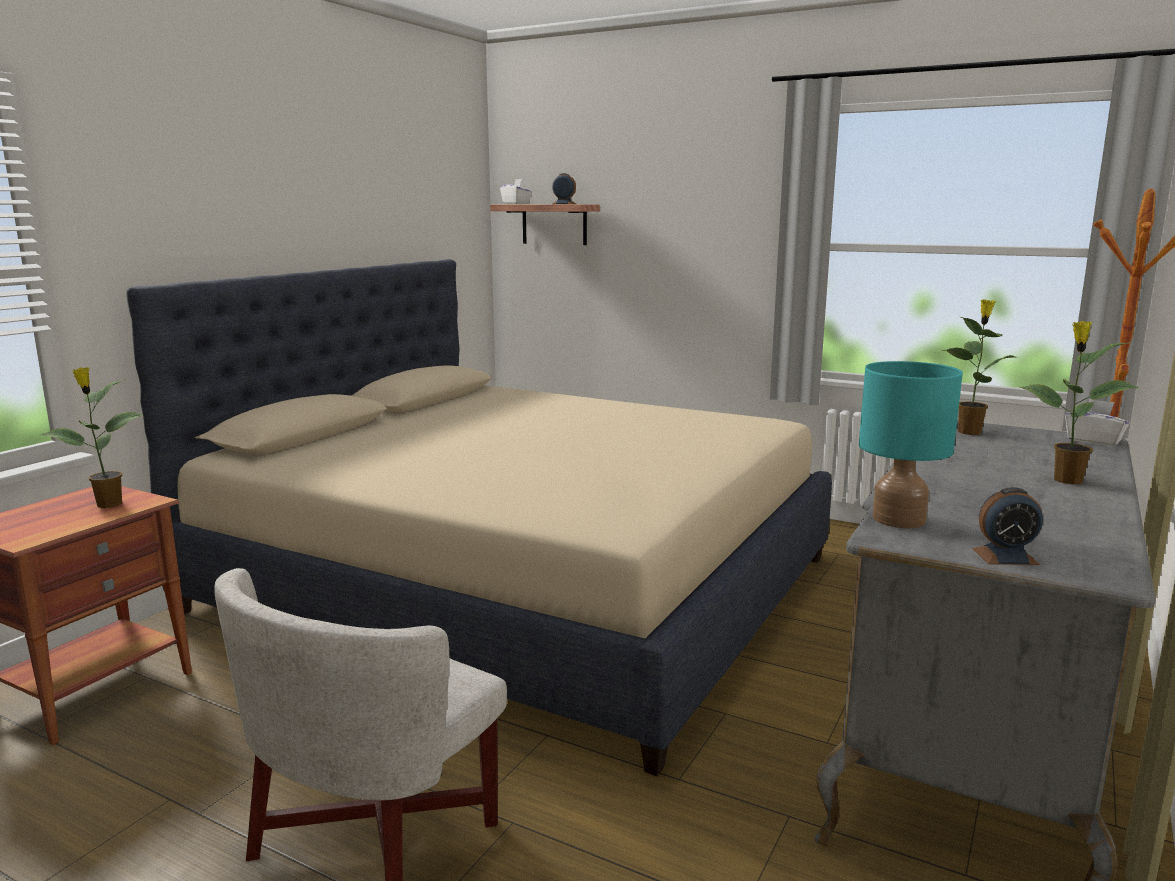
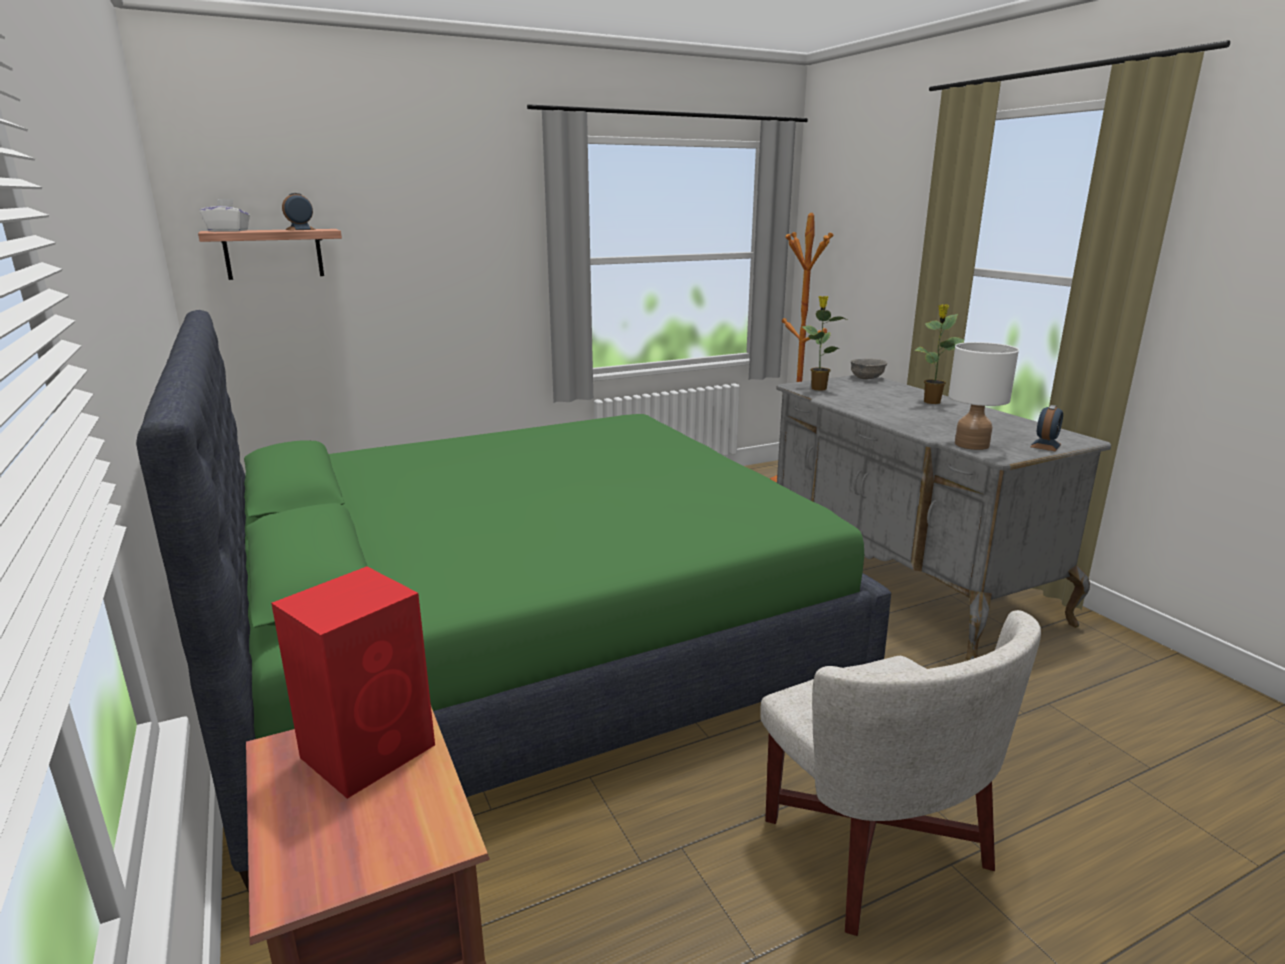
camera: 55 degrees left, 5 degrees up
potted plant [41,367,143,508] -> red speaker [271,566,435,799]
beige bed [126,259,832,776] -> green bed [136,310,891,893]
turquoise table lamp [859,361,963,528] -> white table lamp [948,342,1019,450]
white tissue box [1065,399,1130,447] -> grey bowl [851,359,887,379]

